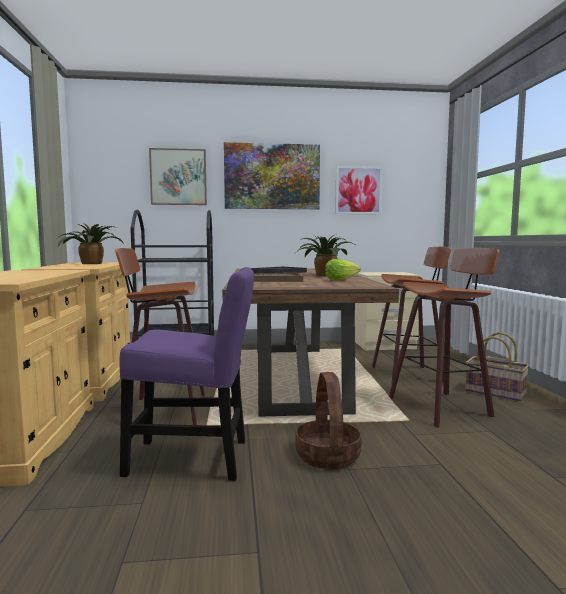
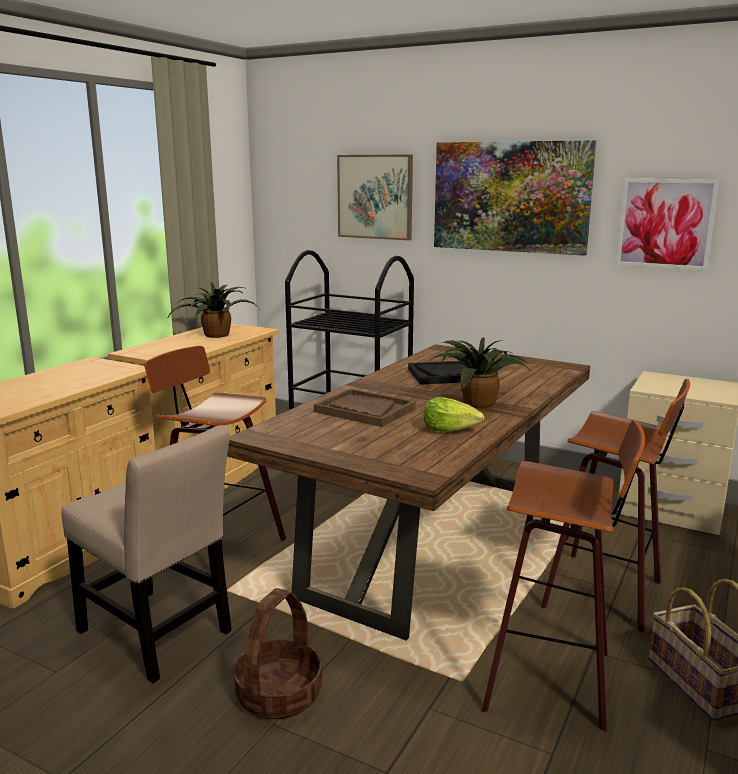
camera: 35 degrees right, 10 degrees up
purple chair [119,267,254,481] -> beige chair [61,425,232,683]

